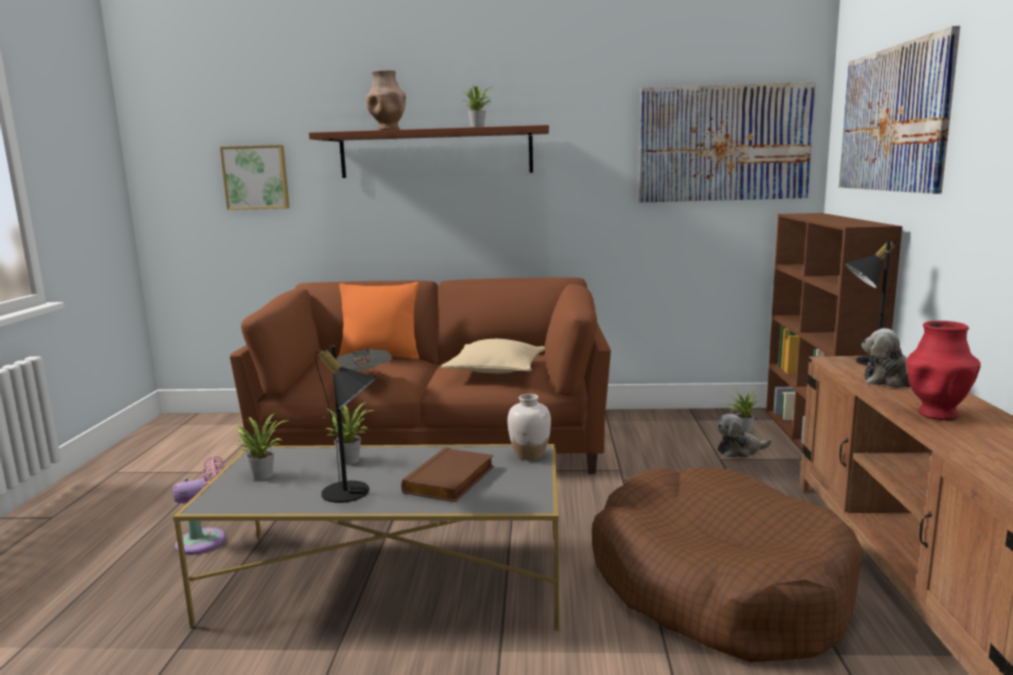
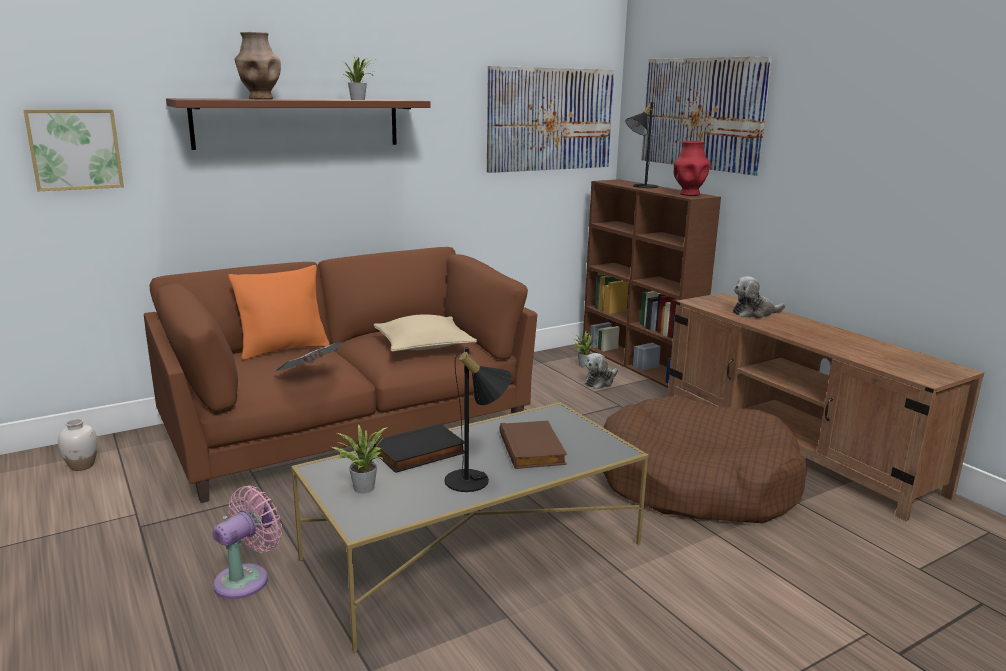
camera: 35 degrees left, 5 degrees up
potted plant [325,402,375,465] -> black book [373,423,465,473]
white vase [507,394,551,461] -> white vase moved to [58,419,97,471]
black table lamp [845,240,898,366] -> black table lamp moved to [626,102,658,188]
red vase [906,321,981,421] -> red vase moved to [674,141,710,196]

